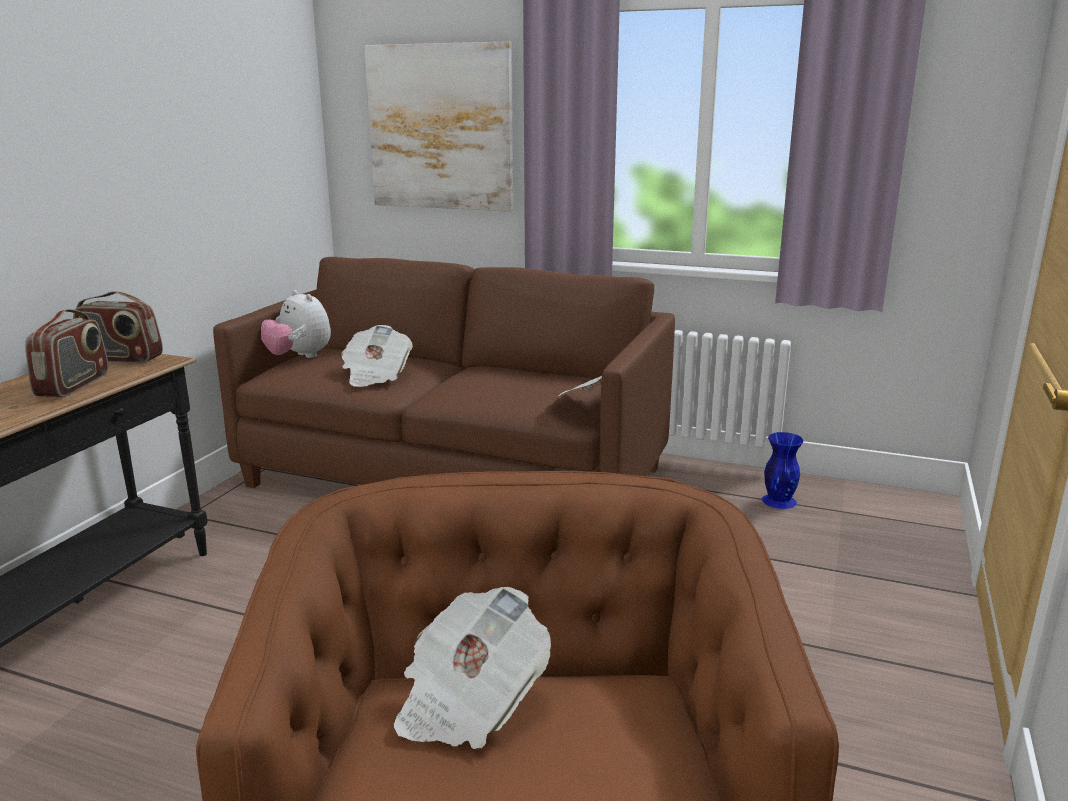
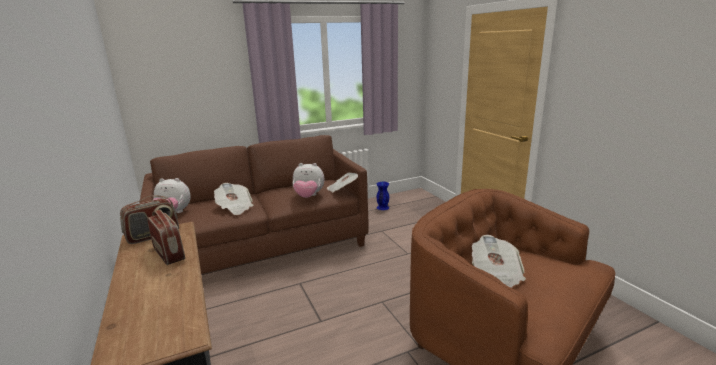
camera: 45 degrees left, 0 degrees up
picture [364,41,513,211] -> none
none -> plush toy [293,163,324,198]

